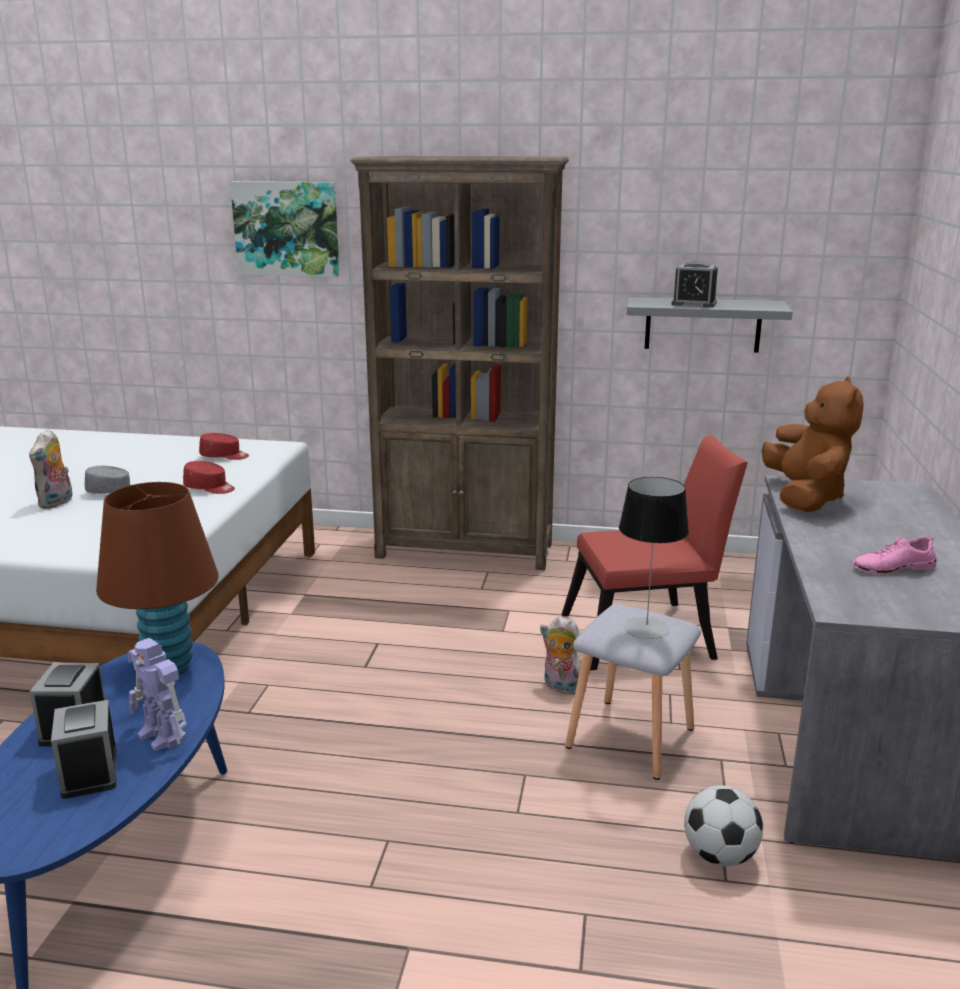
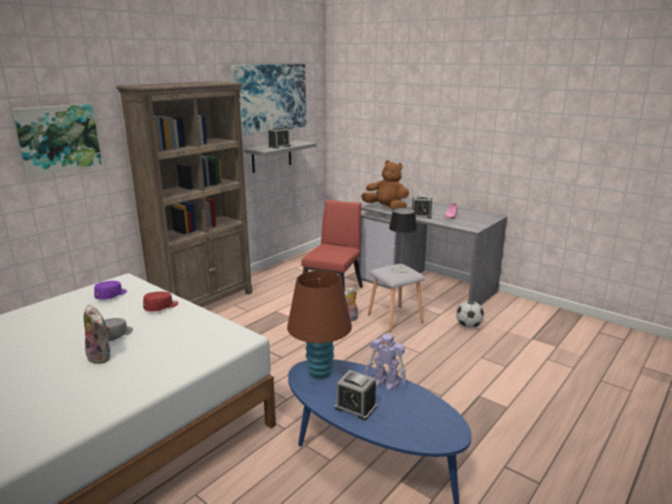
camera: 60 degrees left, 0 degrees up
alarm clock [51,700,117,799] -> alarm clock moved to [412,195,432,218]
toy robot [127,638,186,751] -> toy robot turned 45 degrees clockwise [365,334,406,390]
red cap [199,433,249,460] -> purple cap [94,281,127,300]
none -> picture [231,64,306,136]

